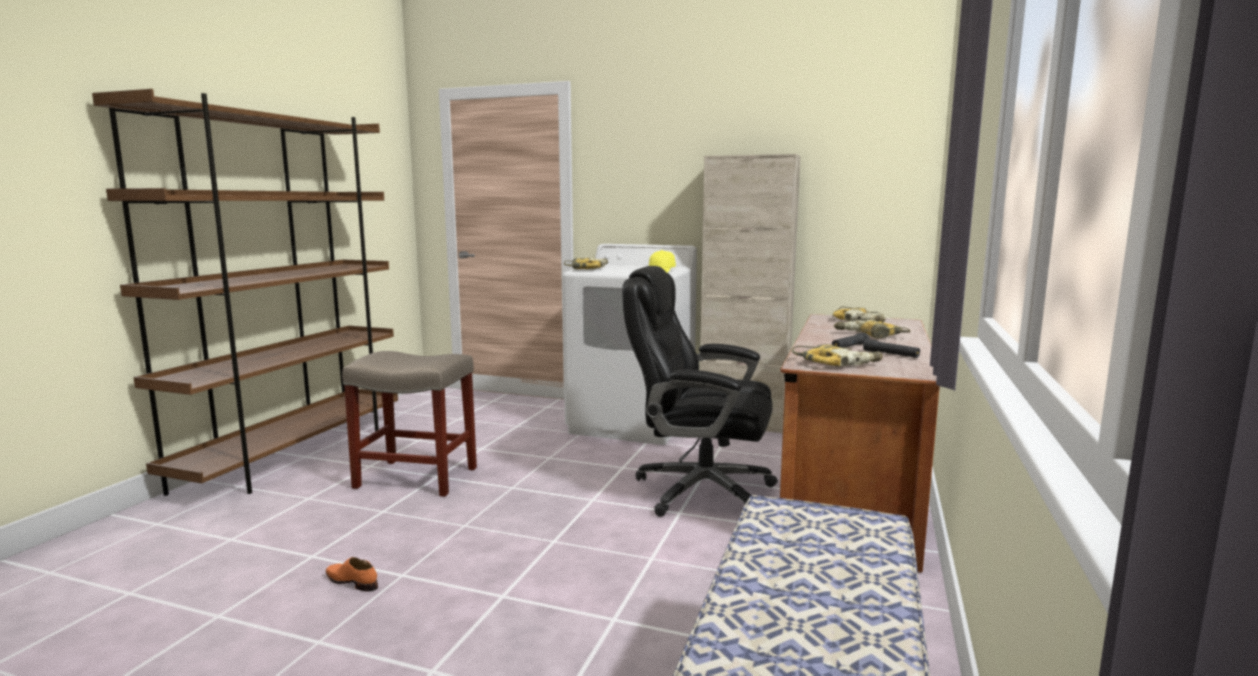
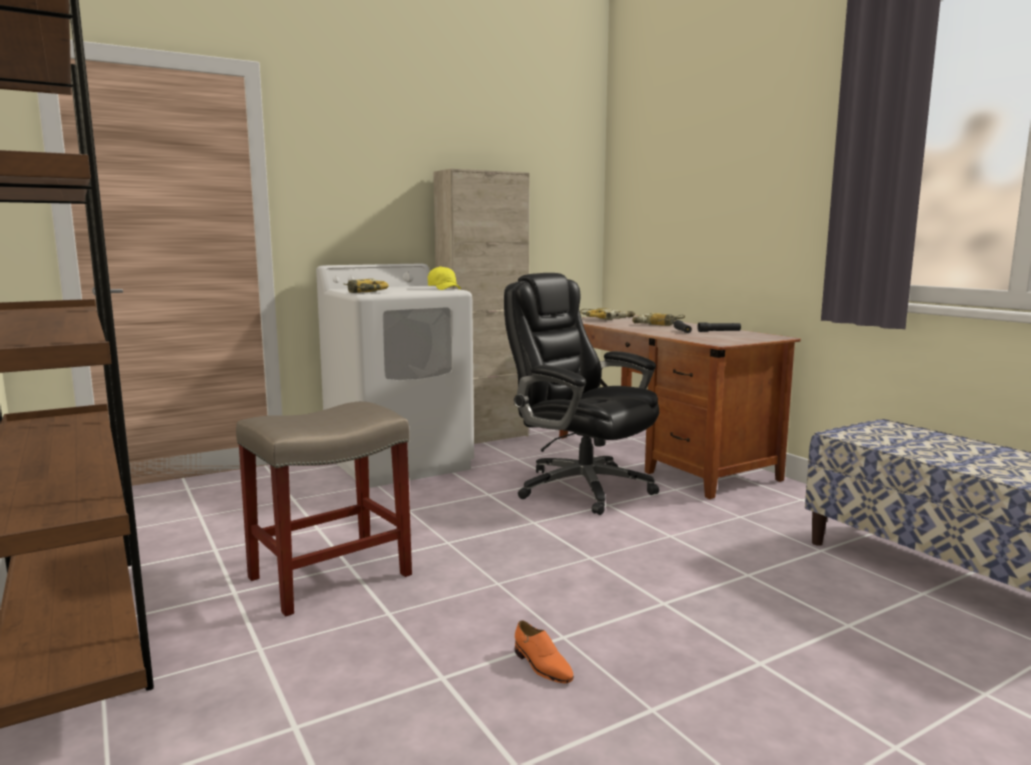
camera: 50 degrees left, 0 degrees up
orange shoe [326,557,378,592] -> orange shoe turned 105 degrees counterclockwise [515,620,574,683]
black office chair [622,266,778,517] -> black office chair turned 75 degrees clockwise [504,273,659,515]
power drill [791,344,883,366] -> none

